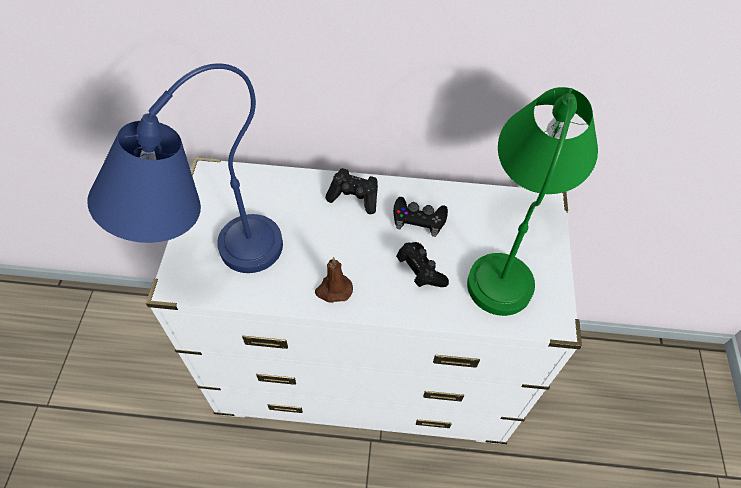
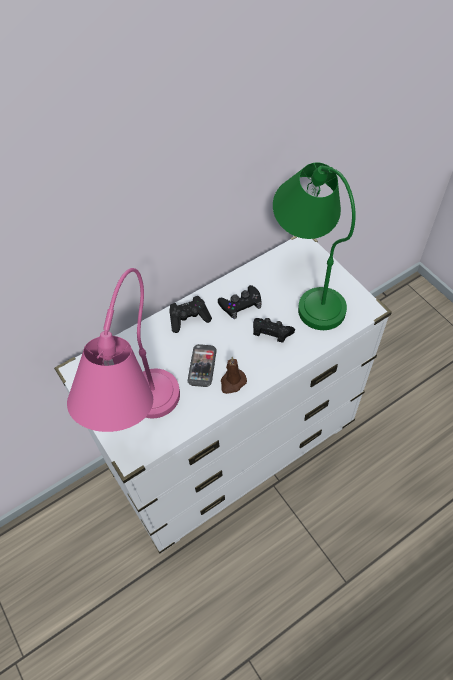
camera: 35 degrees left, 0 degrees up
blue table lamp [87,64,283,273] -> pink table lamp [67,268,180,432]
none -> phone [187,344,217,387]

